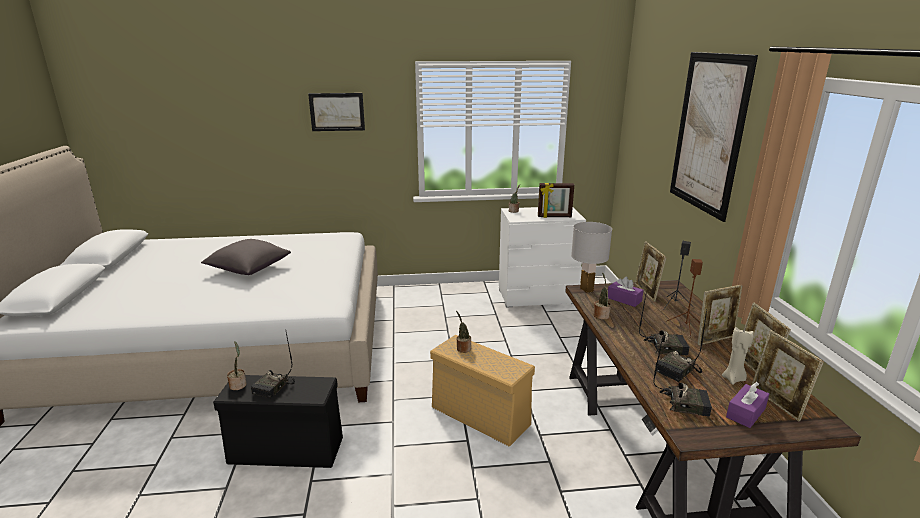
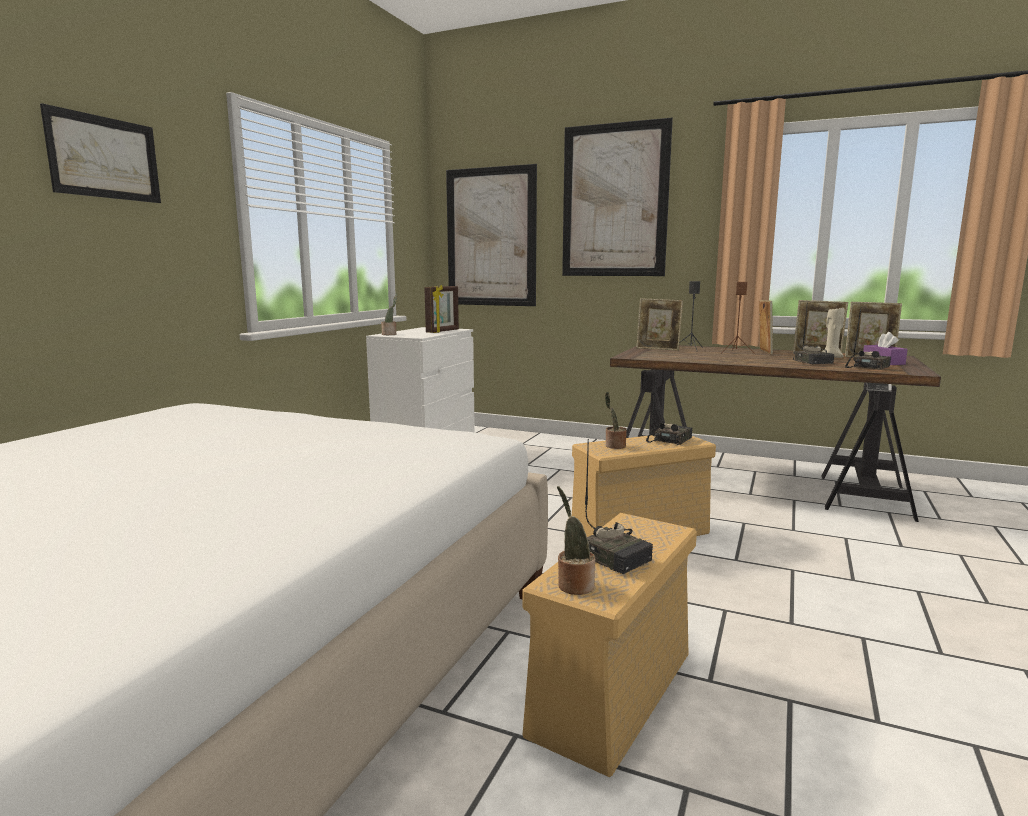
camera: 60 degrees left, 10 degrees down
grey pillow [201,239,291,275] -> none
black storage box [213,375,343,468] -> beige storage box [523,513,697,777]
white table lamp [571,222,612,293] -> none
potted plant [594,272,611,320] -> none
purple tissue box [608,277,644,307] -> none
radio [639,292,690,355] -> radio moved to [646,381,692,445]
none -> picture [446,164,537,306]

